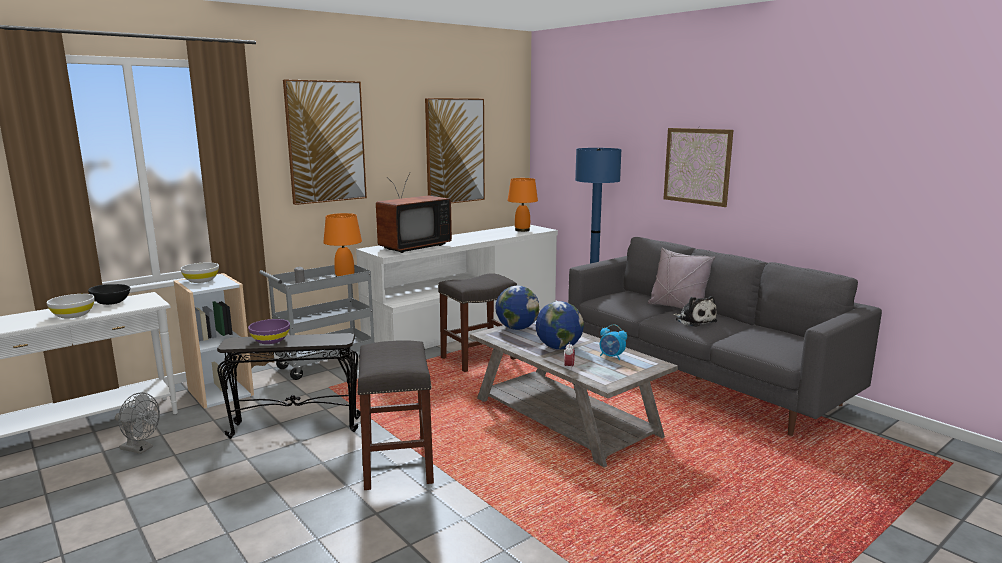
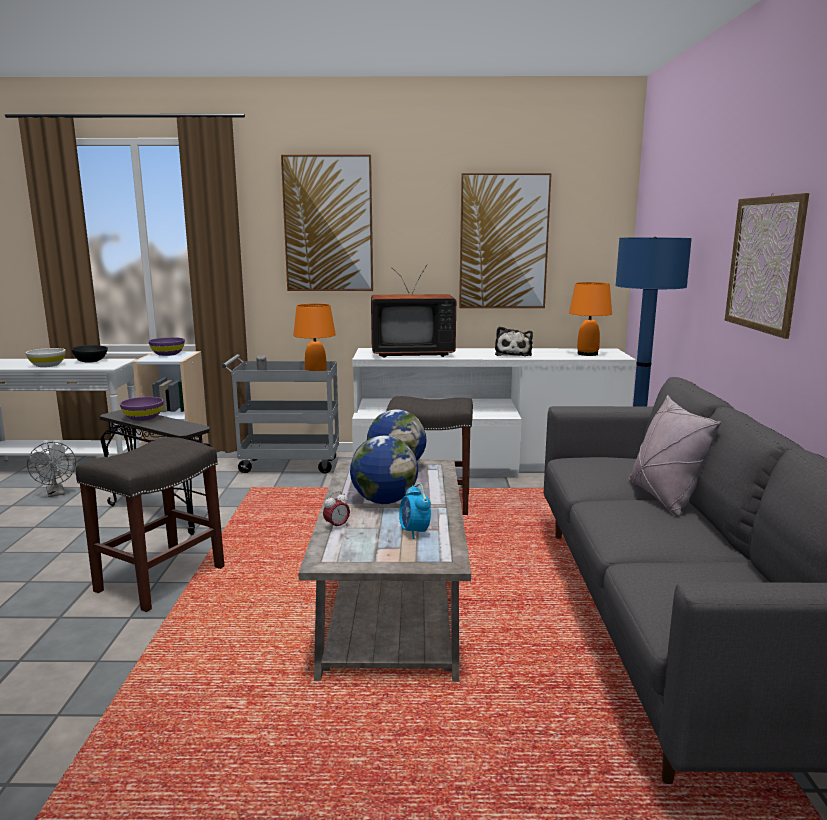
camera: 40 degrees right, 0 degrees up
white bowl [180,262,219,283] -> purple bowl [148,337,185,356]
plush toy [673,296,718,327] -> plush toy moved to [495,326,533,356]

